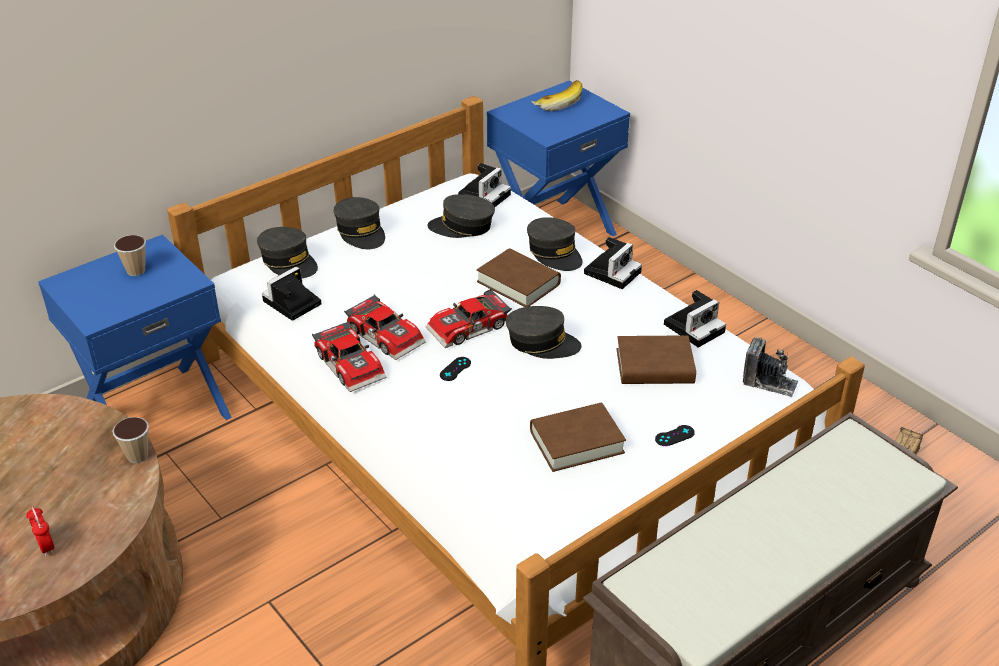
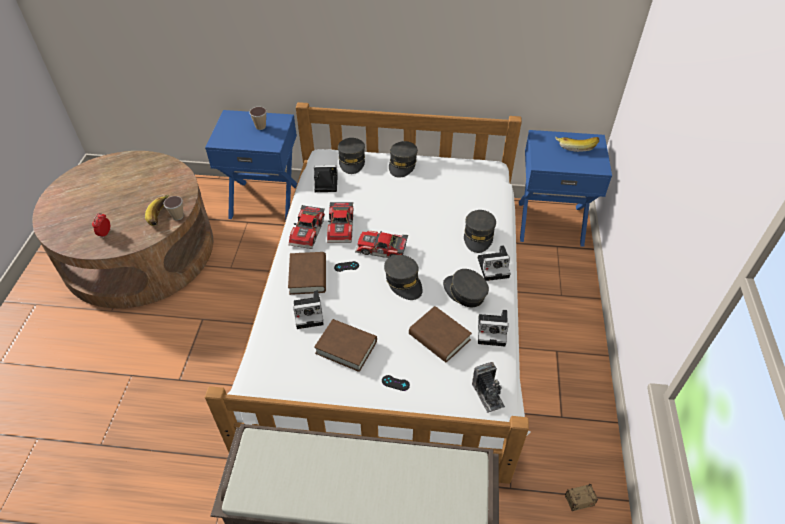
camera: 45 degrees right, 10 degrees up
grey cap [428,194,495,238] -> grey cap moved to [443,269,489,307]
camera [458,163,511,207] -> camera moved to [293,290,324,329]
brown book [477,248,561,307] -> brown book moved to [288,252,326,295]
none -> banana [145,195,169,226]

